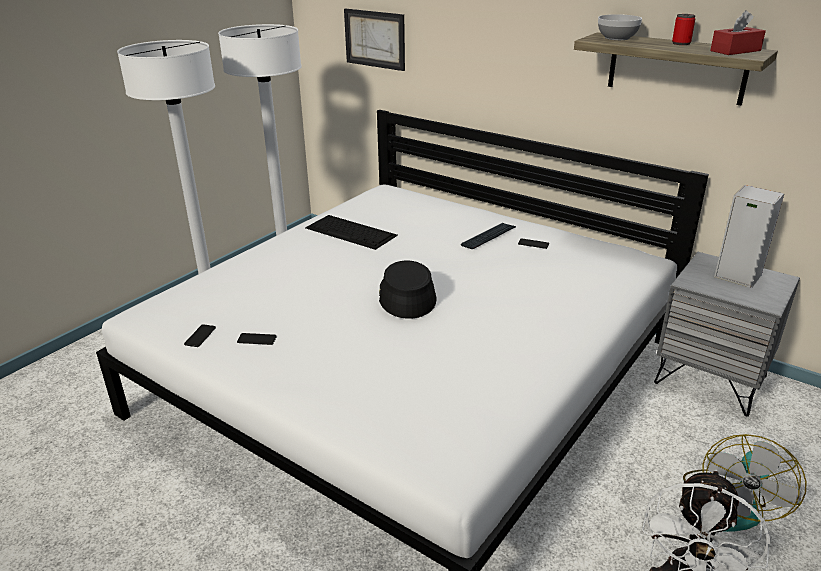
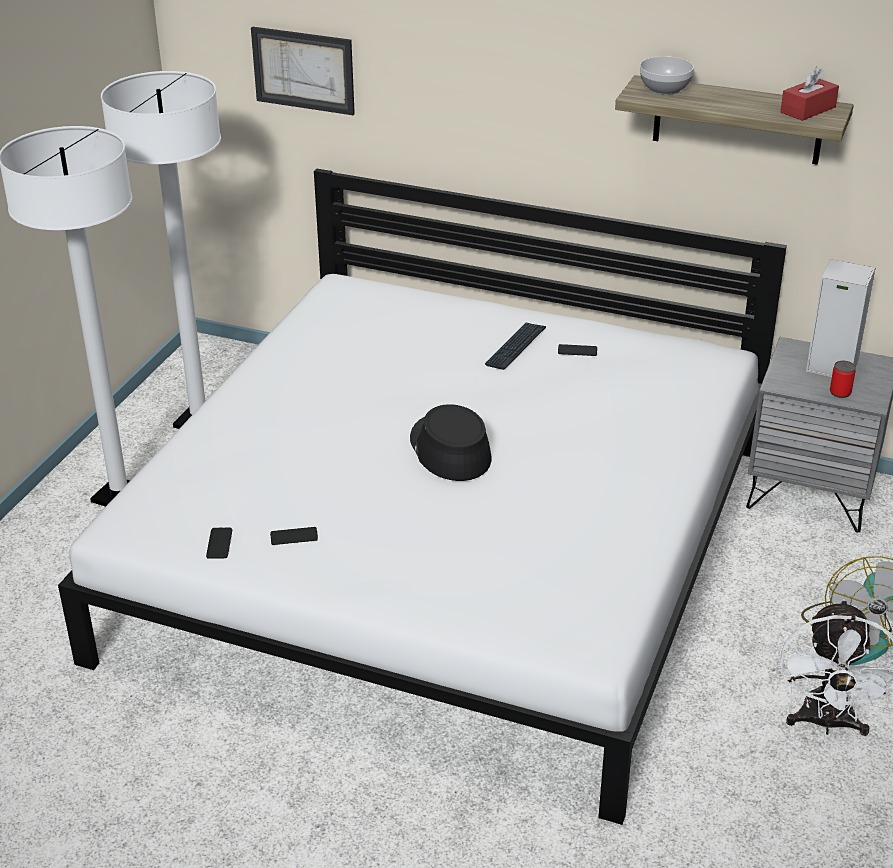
camera: 15 degrees left, 5 degrees up
keyboard [305,215,398,250] -> none
can [672,14,696,45] -> can moved to [830,361,856,398]

